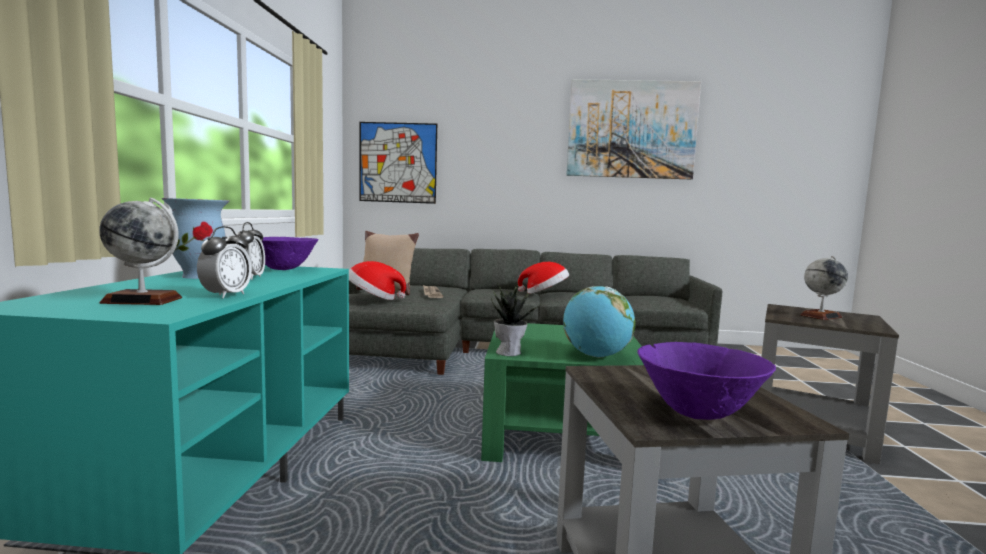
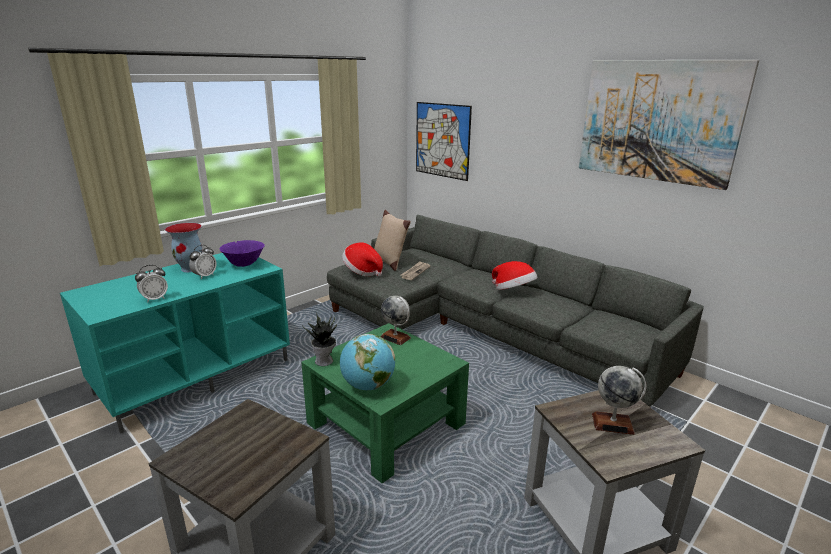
camera: 40 degrees right, 15 degrees up
globe [99,197,182,305] -> globe moved to [380,296,411,345]
purple bowl [637,342,776,420] -> none

